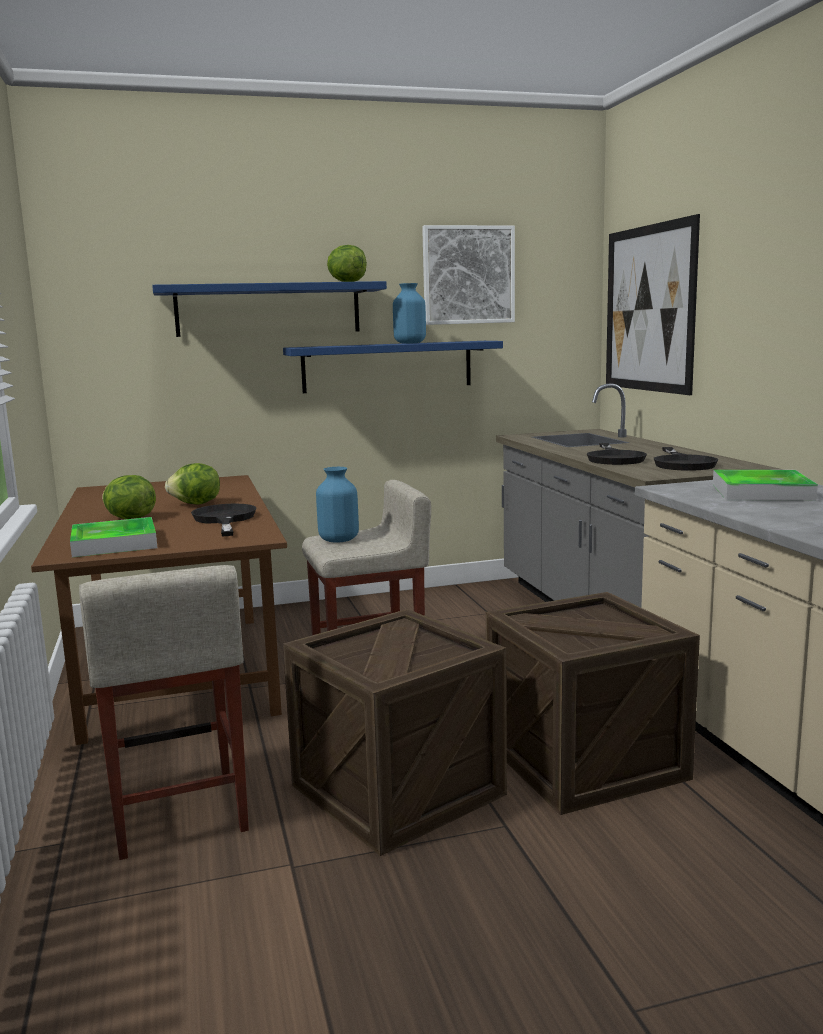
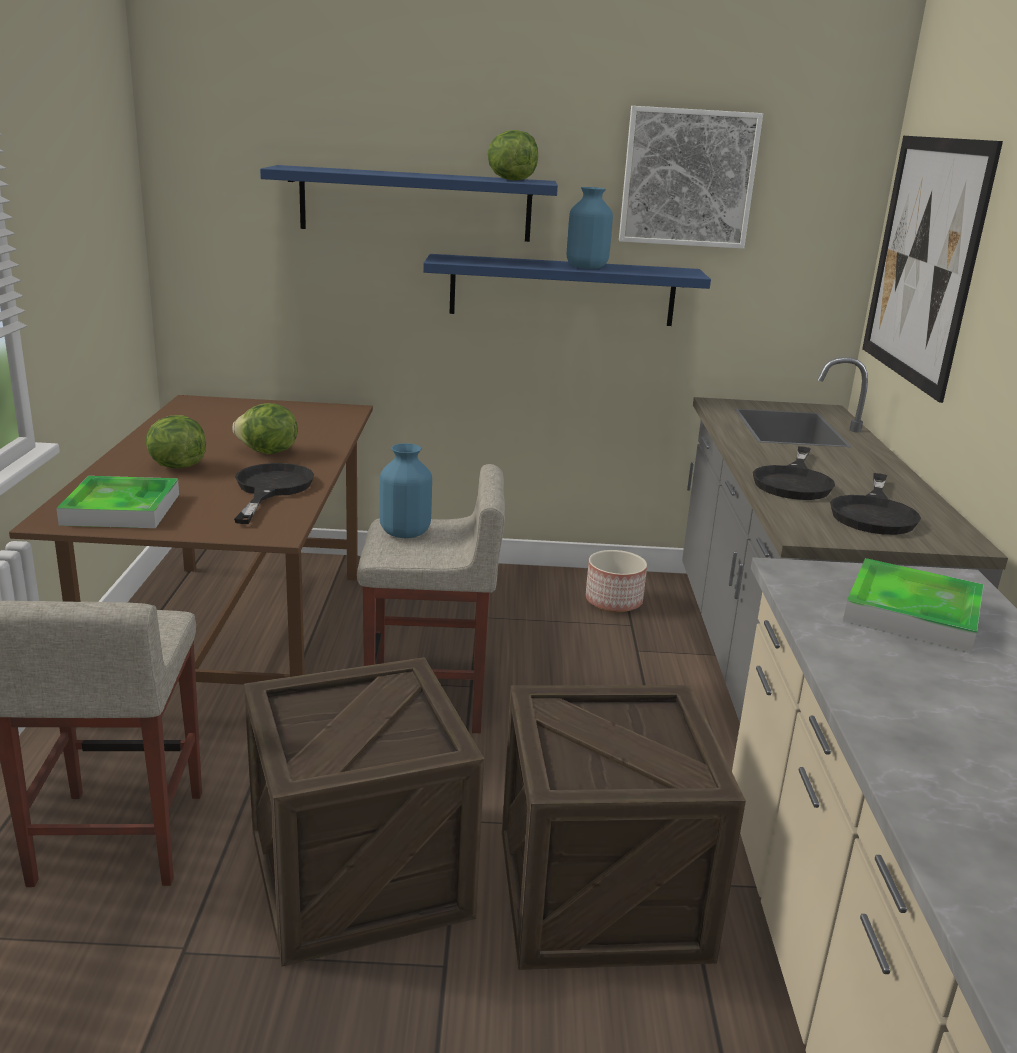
camera: 15 degrees right, 10 degrees up
none -> planter [585,550,647,612]

